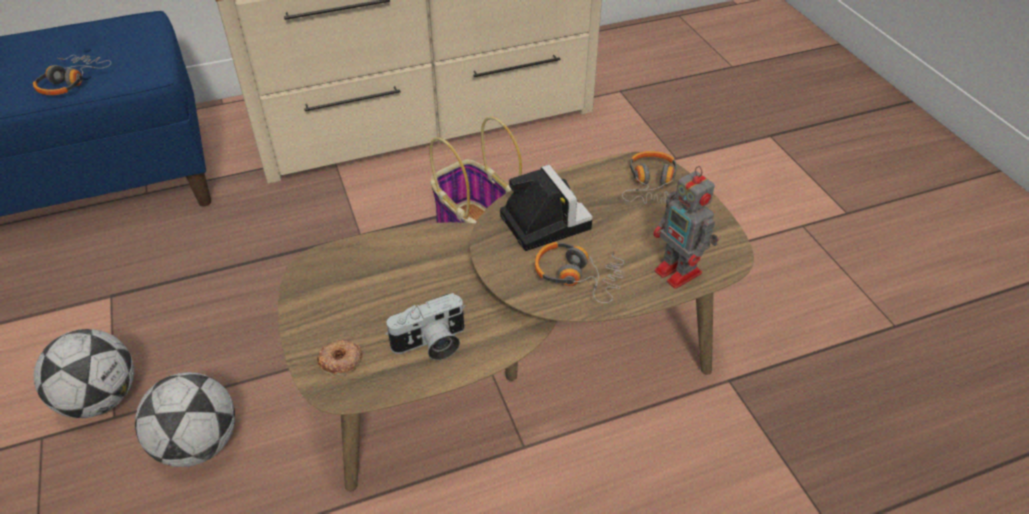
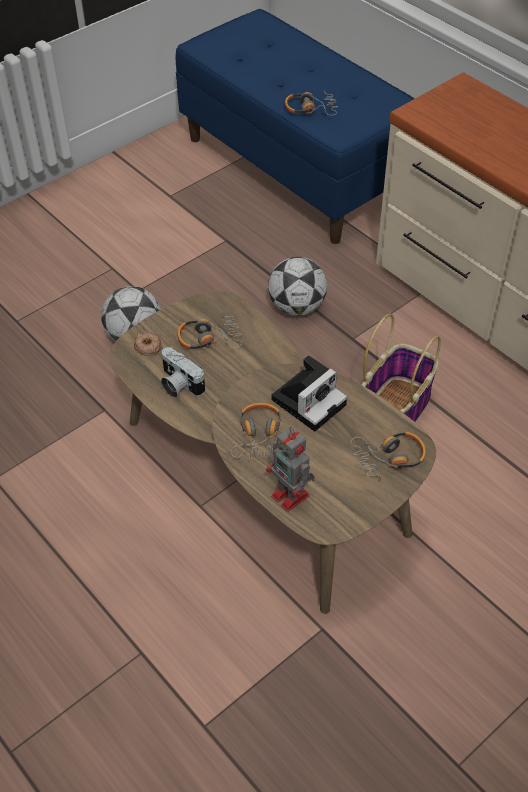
camera: 70 degrees right, 5 degrees up
football [34,329,134,418] -> football moved to [268,257,327,316]
toy robot [653,166,719,289] -> toy robot turned 75 degrees counterclockwise [266,427,315,512]
none -> headphones [177,311,242,349]

